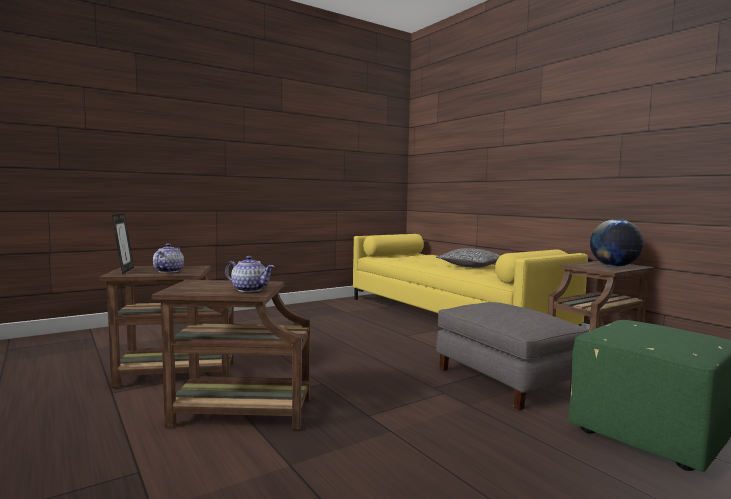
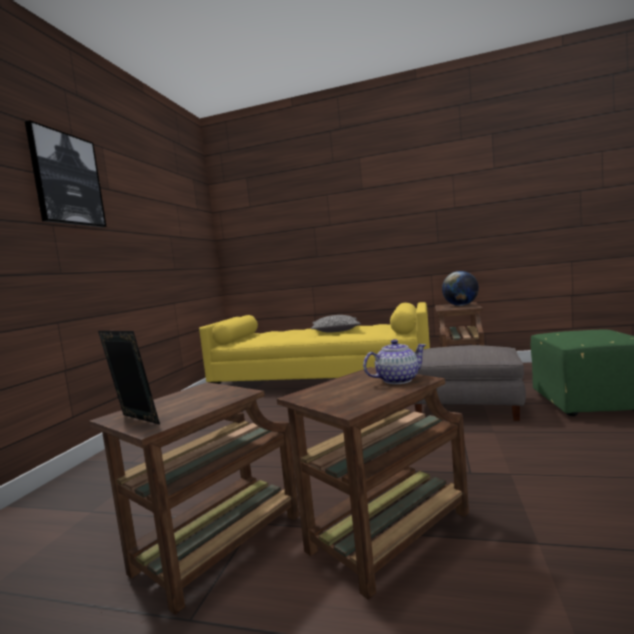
camera: 40 degrees left, 0 degrees up
teapot [153,243,184,273] -> none
none -> picture [25,120,107,227]

